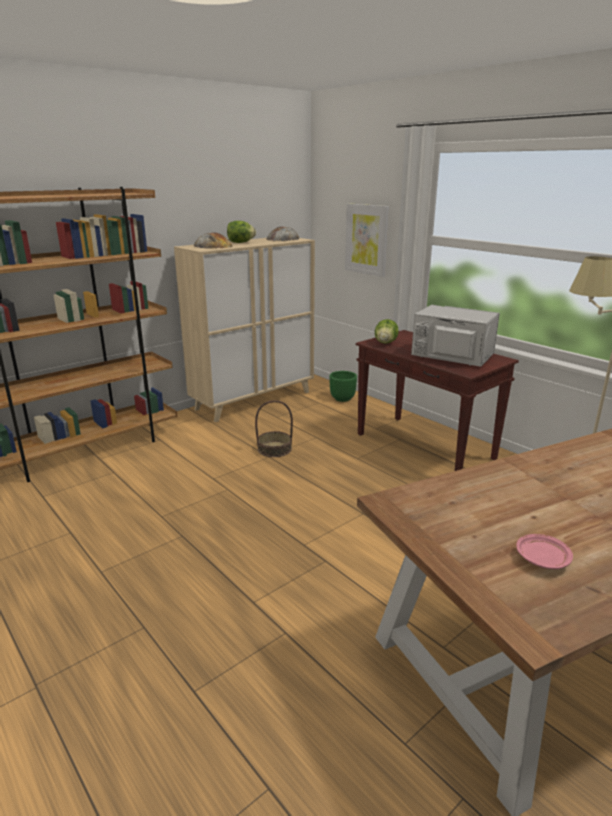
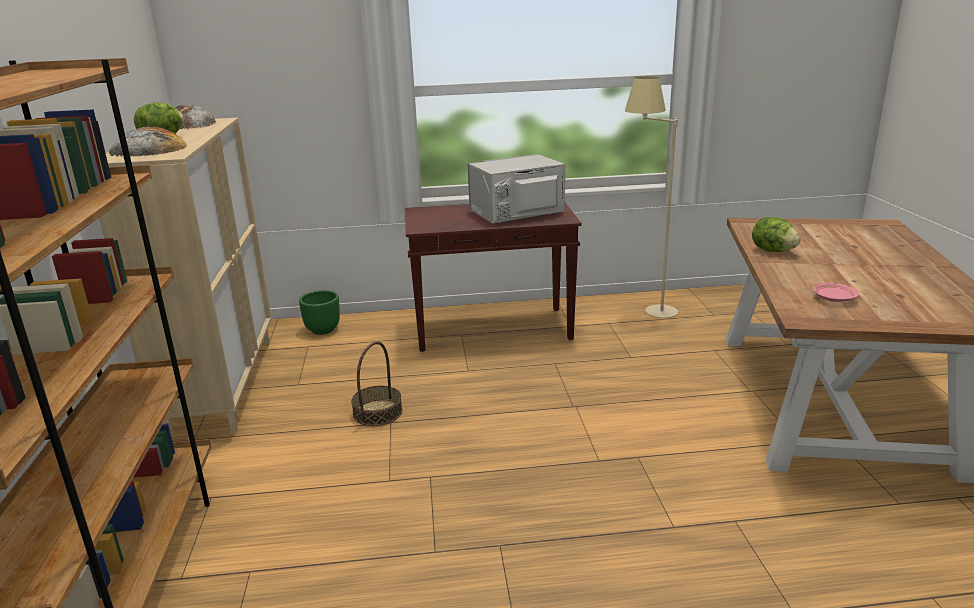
camera: 55 degrees left, 0 degrees up
picture [345,204,389,277] -> none
lettuce [375,319,399,344] -> lettuce moved to [752,217,801,252]
pink plate [517,534,573,569] -> pink plate moved to [813,283,859,302]

